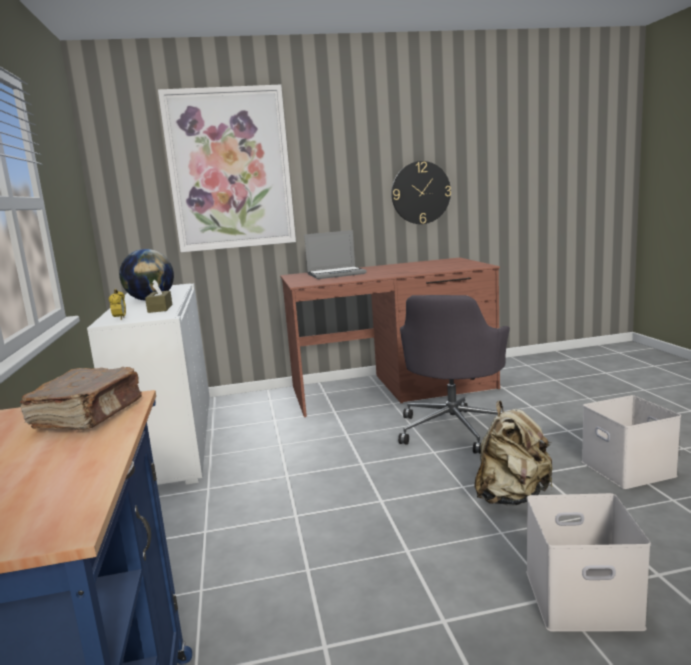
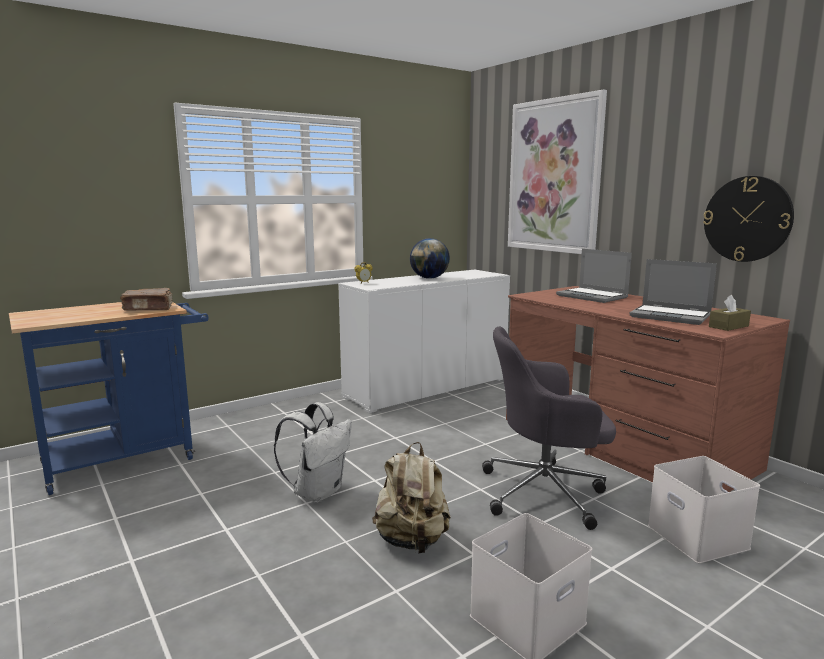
camera: 65 degrees right, 0 degrees up
brown tissue box [145,280,172,313] -> brown tissue box moved to [709,295,751,331]
white storage box [526,493,651,632] -> white storage box moved to [648,456,760,563]
none -> white backpack [274,402,352,503]
none -> laptop [629,259,717,325]

